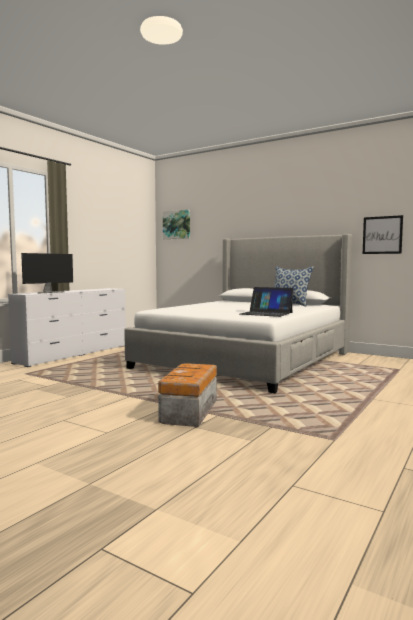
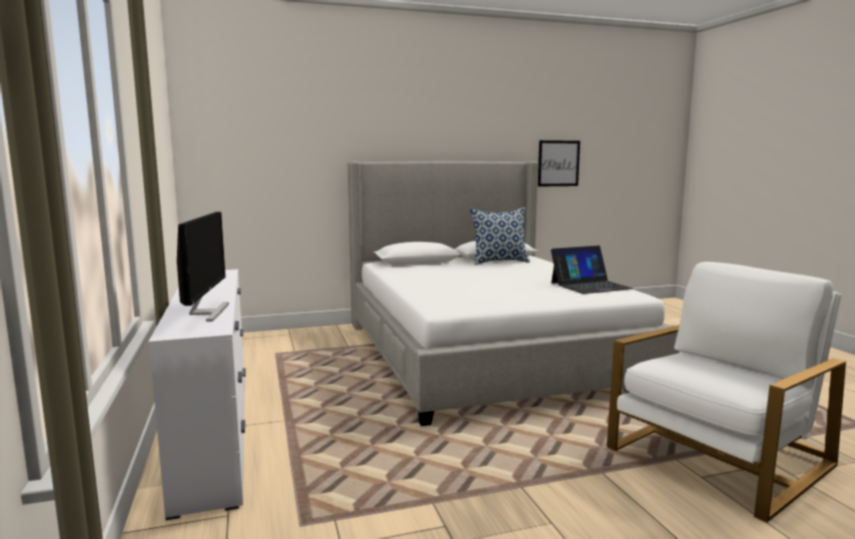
camera: 50 degrees left, 5 degrees up
storage box [158,363,217,427] -> white armchair [607,262,846,523]
picture [163,210,190,239] -> none

